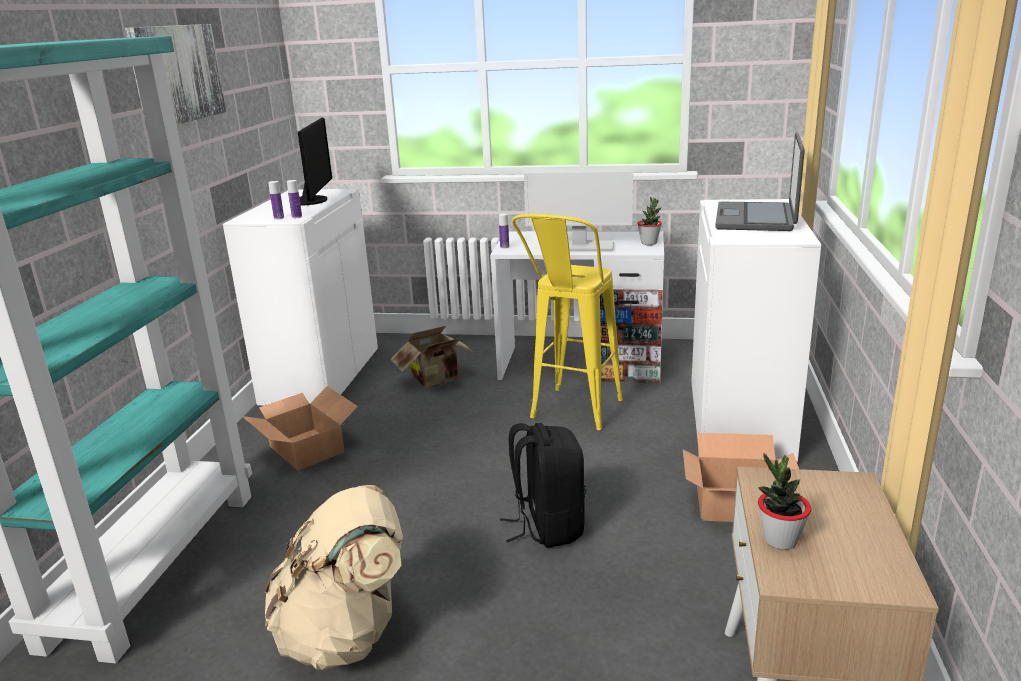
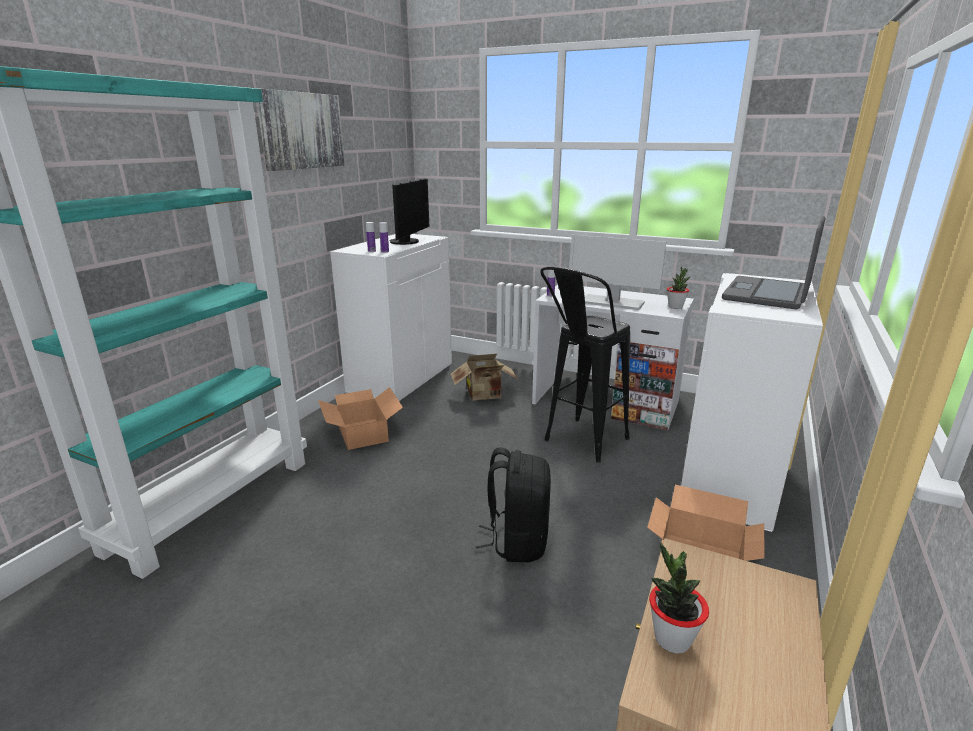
camera: 15 degrees right, 0 degrees up
beige backpack [264,485,403,670] -> none
yellow stool [512,214,623,430] -> black stool [540,267,630,463]

